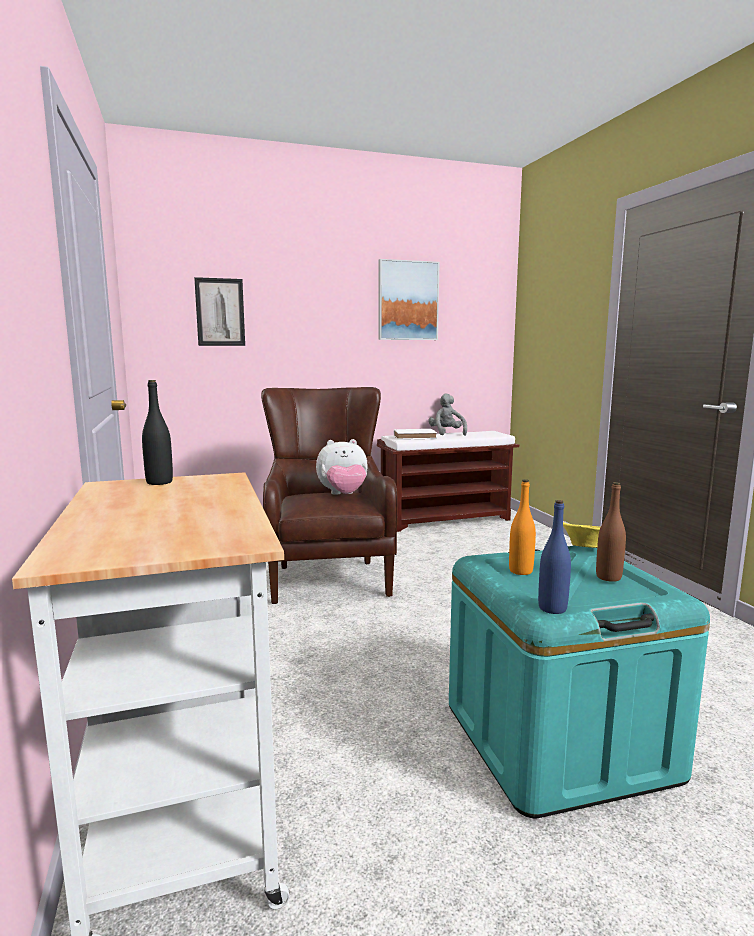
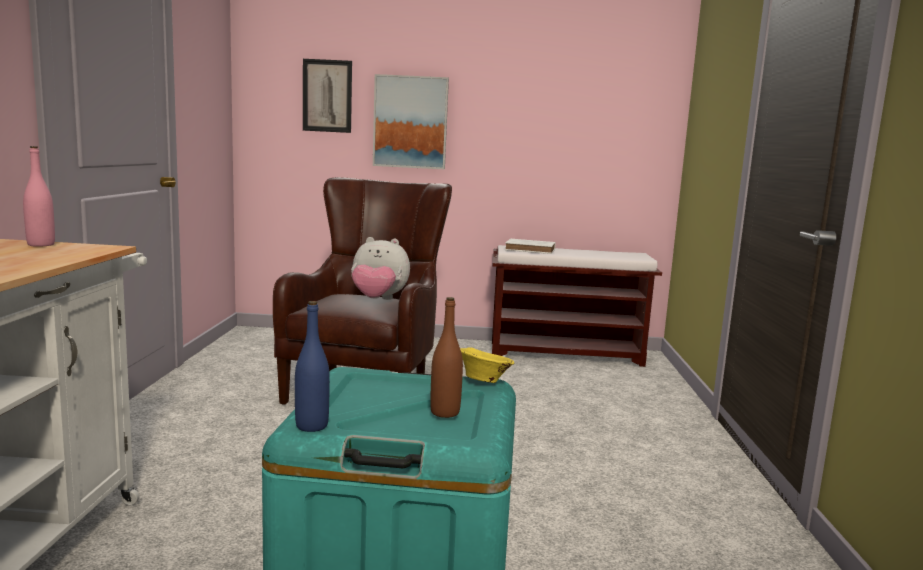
camera: 20 degrees right, 0 degrees up
black bottle [142,380,173,485] -> pink bottle [23,146,55,247]
picture [379,259,440,340] -> picture moved to [373,74,449,169]
grey plush toy [428,394,467,436] -> none
orange bottle [509,479,536,575] -> none

